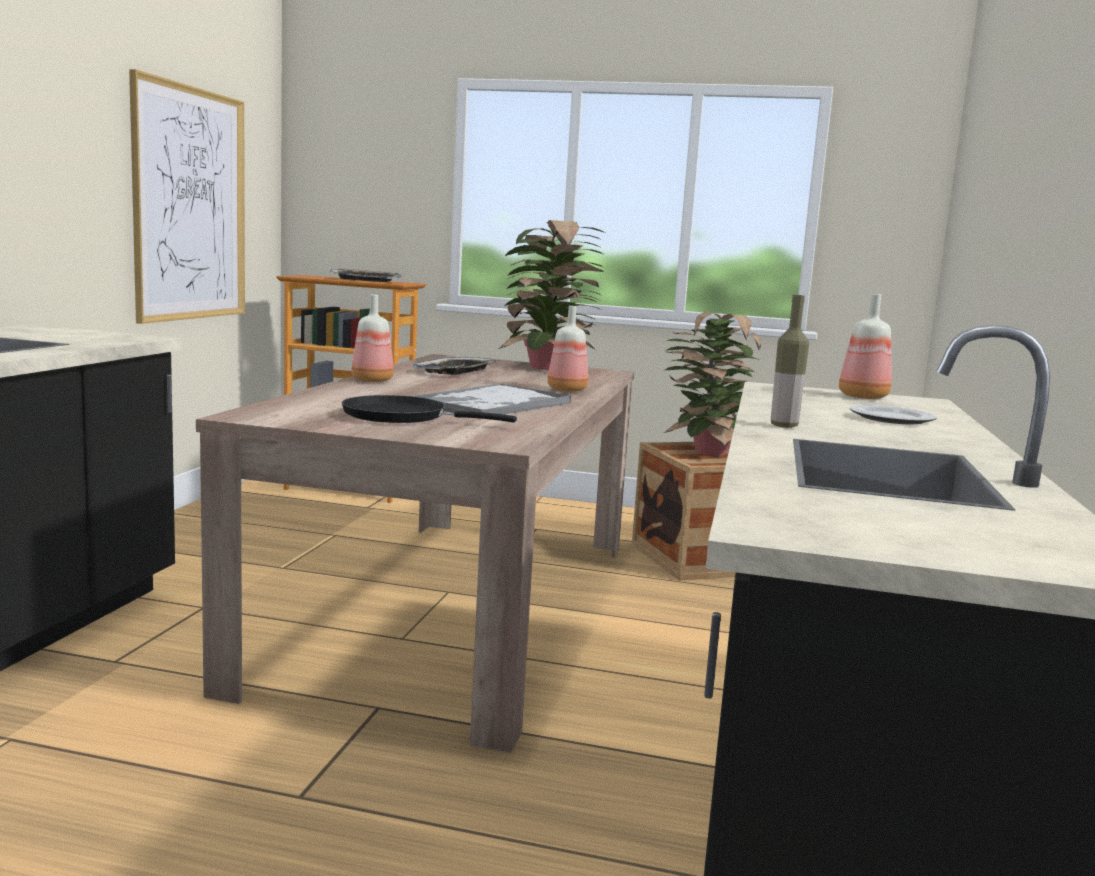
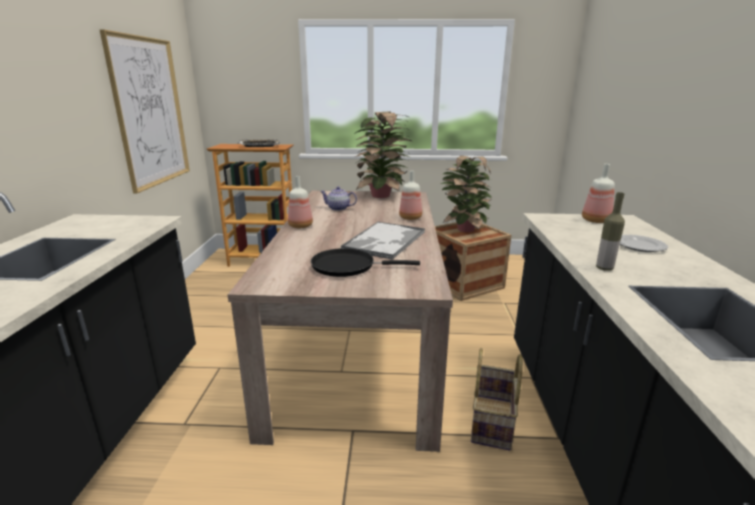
camera: 10 degrees left, 10 degrees up
tray [413,357,498,375] -> teapot [320,187,357,211]
none -> basket [471,348,523,450]

